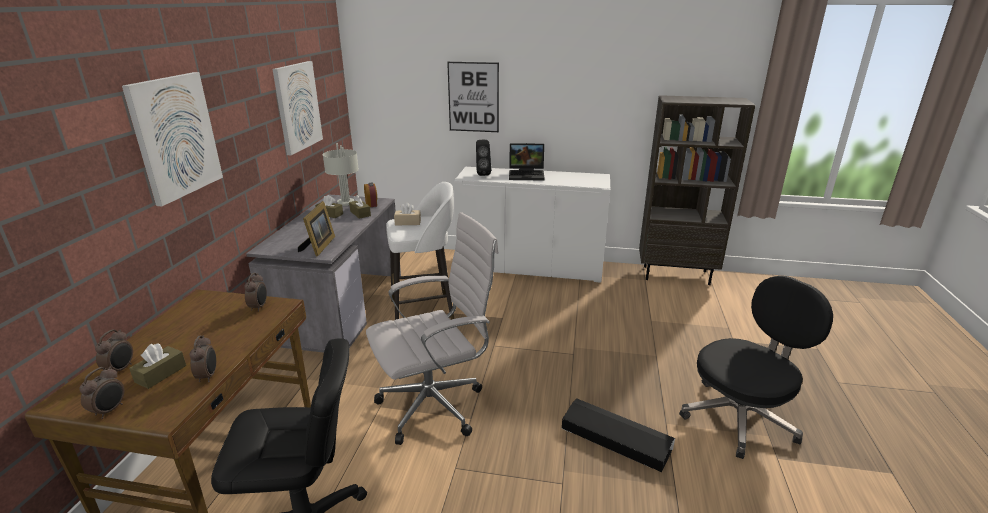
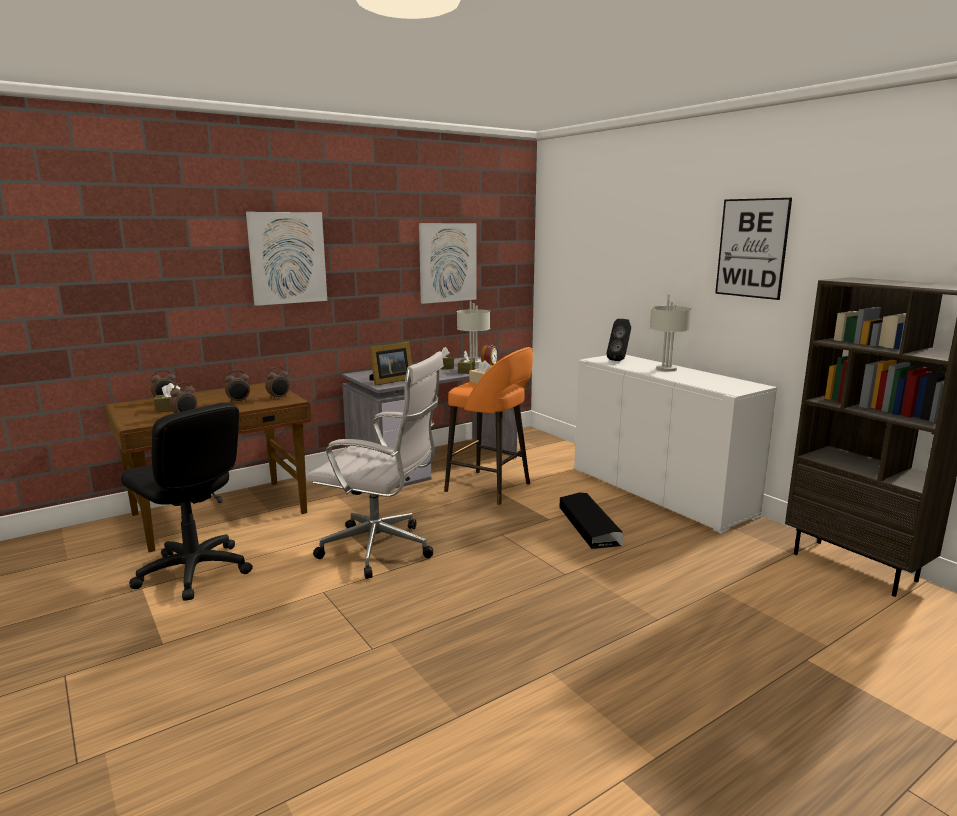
camera: 45 degrees right, 10 degrees down
alarm clock [80,367,124,419] -> alarm clock moved to [225,370,250,403]
white stool [386,182,454,320] -> orange stool [444,347,533,505]
picture [447,62,499,132] -> picture moved to [715,198,792,300]
laptop [509,143,545,181] -> grey table lamp [650,295,692,372]
black storage box [561,399,675,472] -> black storage box moved to [559,493,623,549]
black office chair [679,276,833,459] -> none

